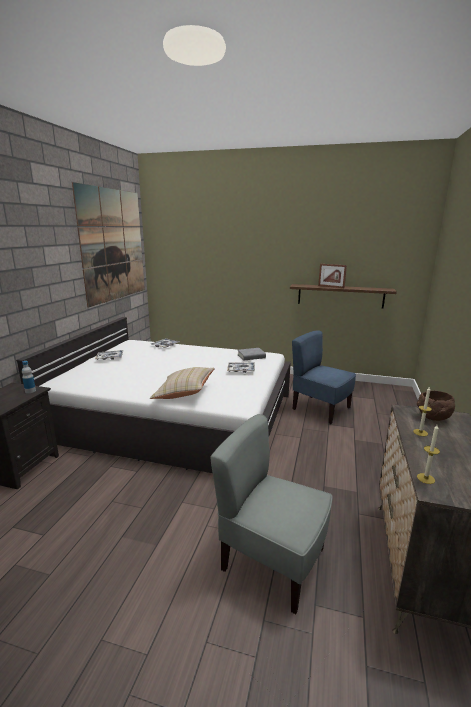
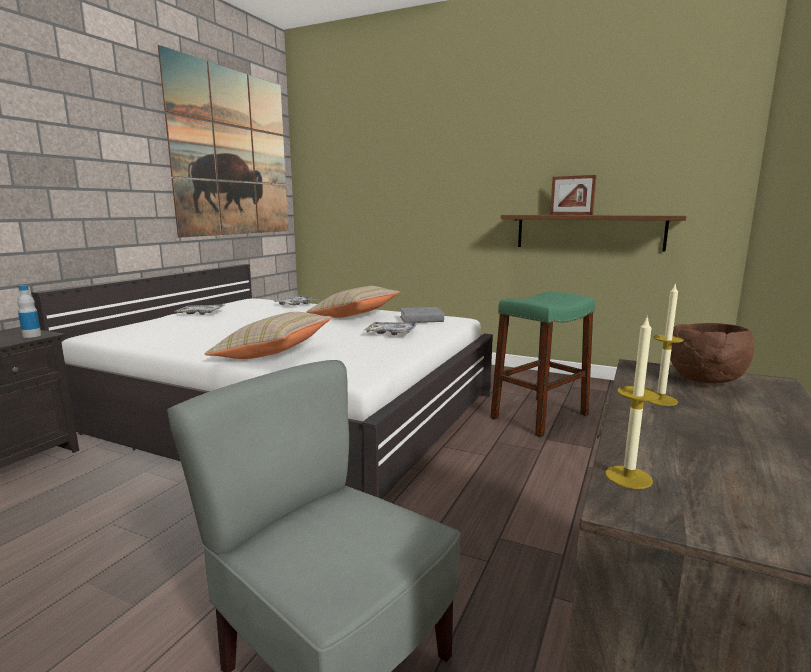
camera: 10 degrees right, 5 degrees down
blue chair [292,330,356,424] -> green stool [490,292,595,438]
none -> beige pillow [307,286,400,318]

